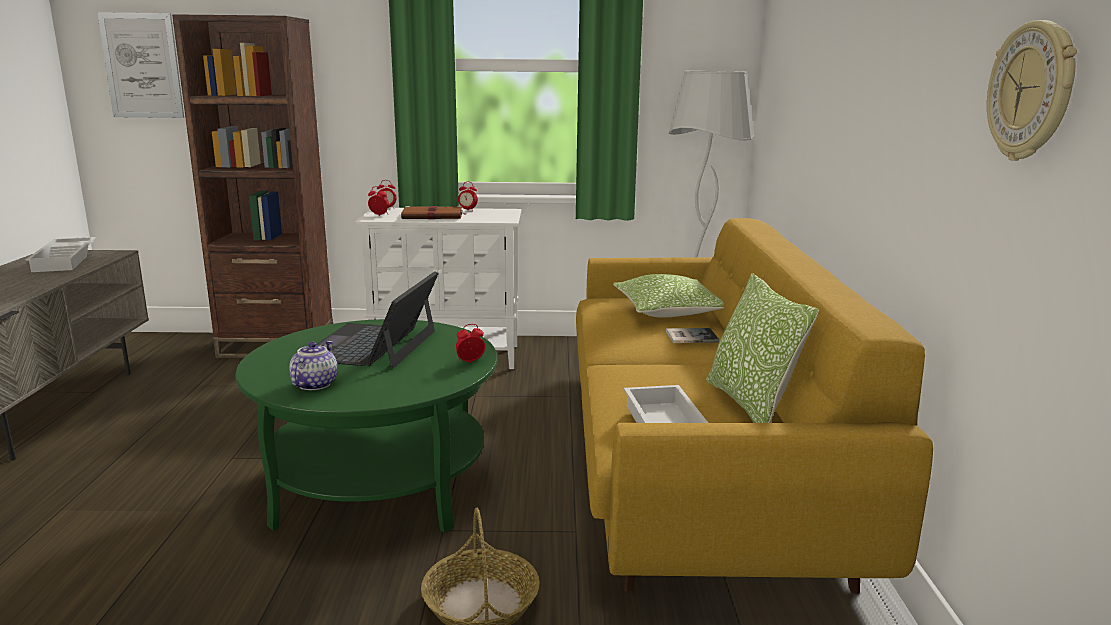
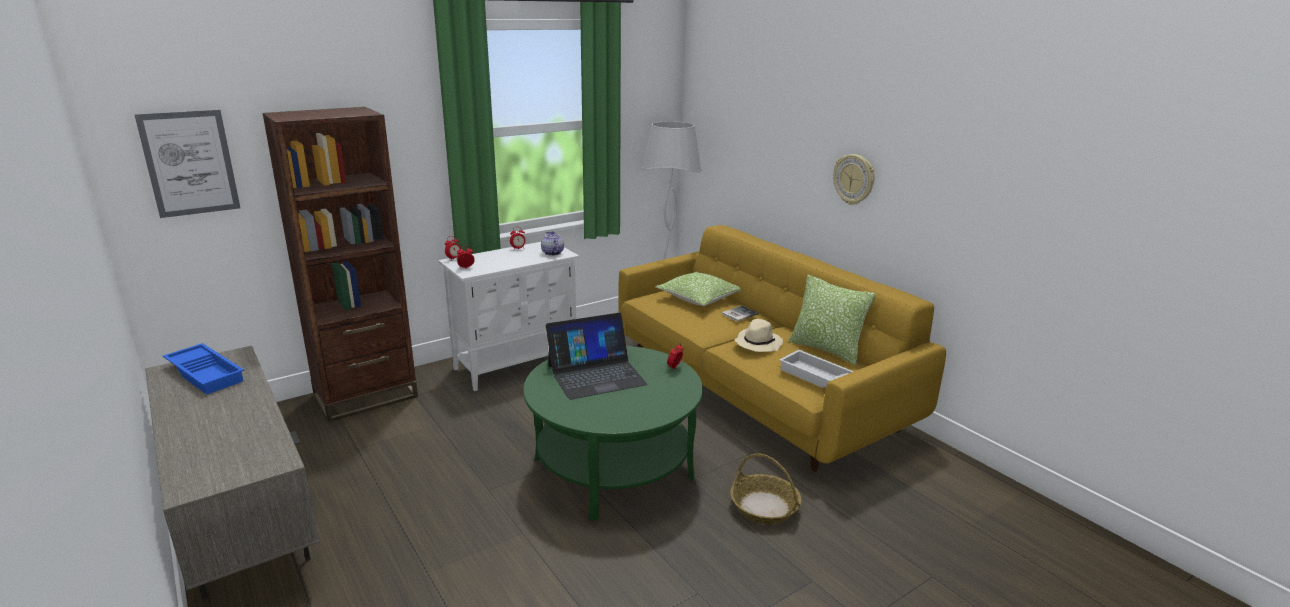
camera: 35 degrees left, 5 degrees up
white tray [26,237,96,272] -> blue tray [163,343,244,394]
teapot [289,341,338,390] -> teapot moved to [541,231,564,256]
laptop [316,271,439,369] -> laptop turned 90 degrees counterclockwise [546,313,648,400]
brown book [401,206,467,219] -> none
wall clock [987,20,1077,161] -> wall clock moved to [833,154,875,205]
none -> beige hat [734,319,783,352]

